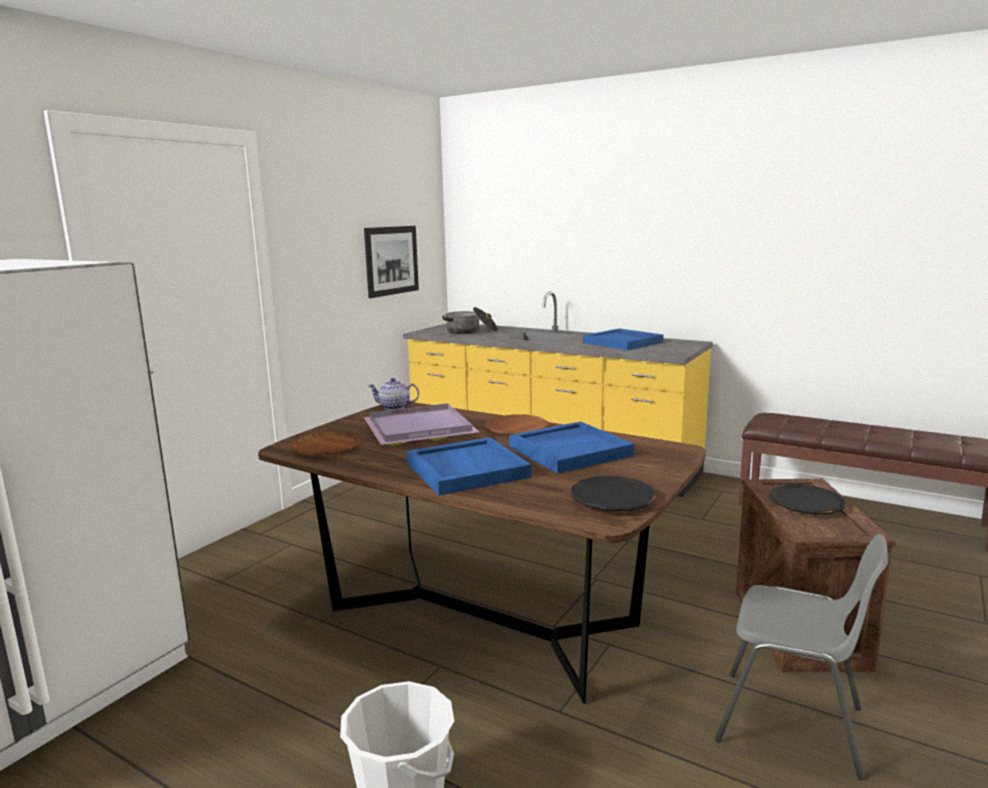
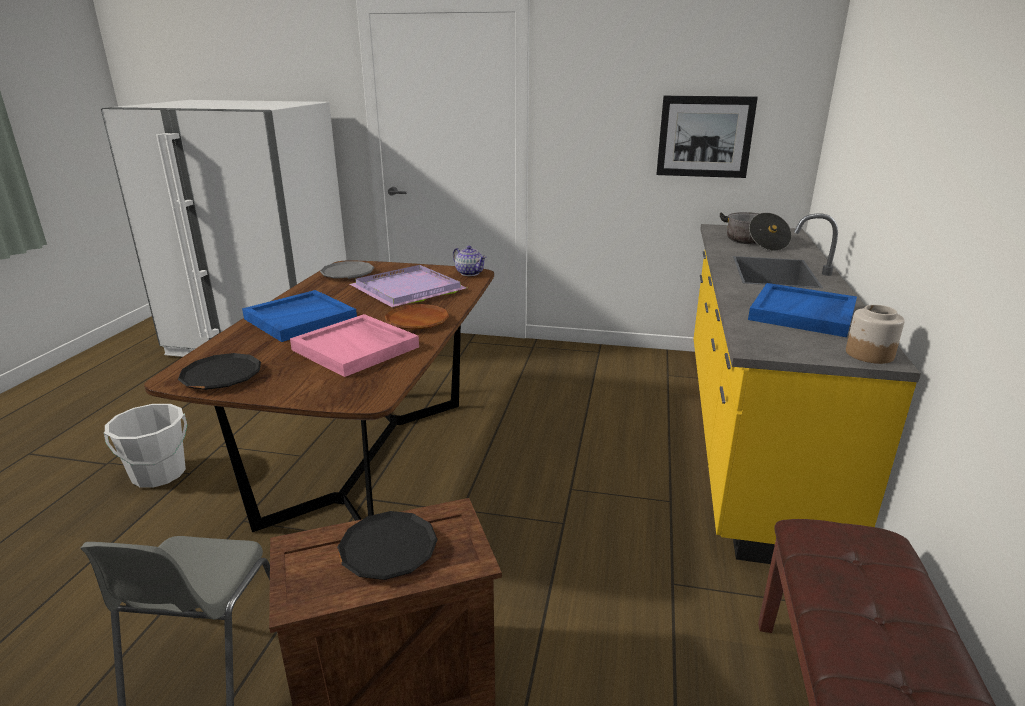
camera: 70 degrees right, 10 degrees up
brown plate [290,431,359,456] -> grey plate [320,261,374,279]
teapot [368,378,419,410] -> teapot turned 150 degrees clockwise [453,246,487,276]
blue tray [509,421,634,474] -> pink tray [290,314,419,377]
none -> jar [846,305,905,364]

